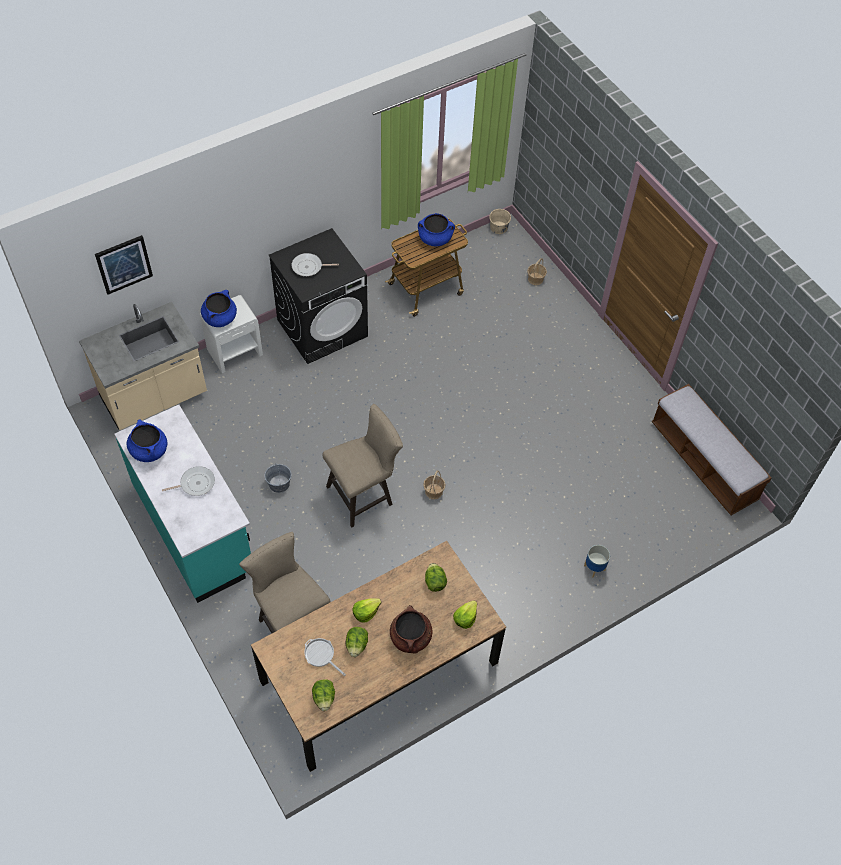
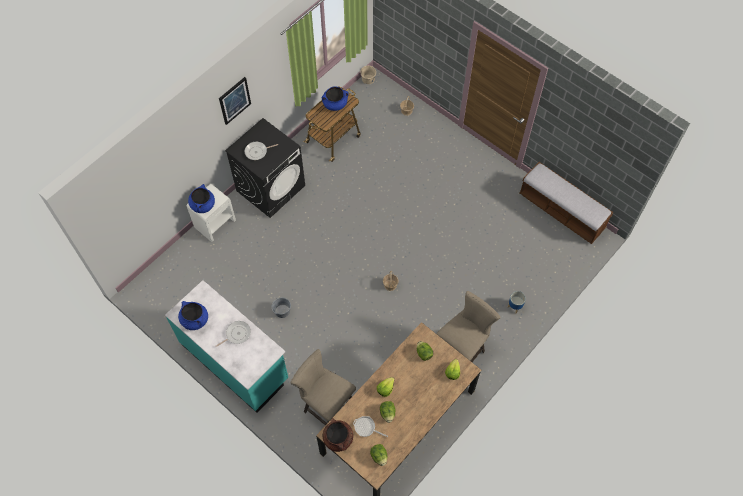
camera: 15 degrees left, 5 degrees up
beige counter [79,302,207,430] -> none
picture [95,235,153,294] -> picture moved to [219,77,251,125]
beige stool [322,404,403,527] -> beige stool moved to [436,291,501,362]
brown cooking pot [390,605,433,653] -> brown cooking pot moved to [323,418,353,452]

